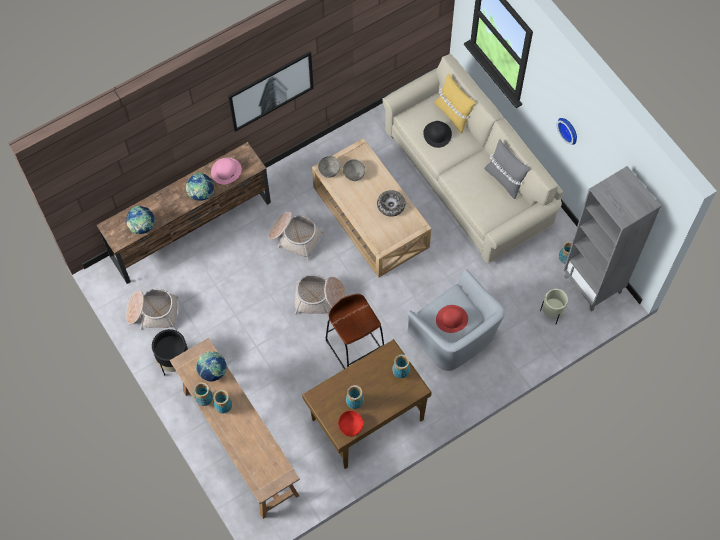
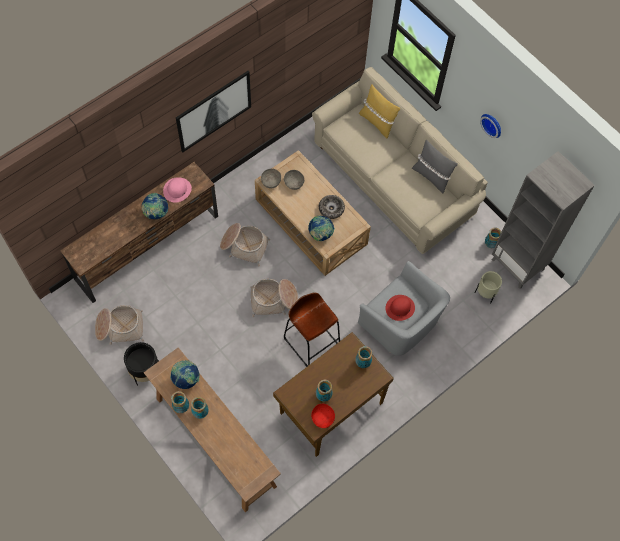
camera: 10 degrees left, 0 degrees up
globe [126,206,155,235] -> globe moved to [308,215,335,241]
black hat [423,121,452,148] -> none

